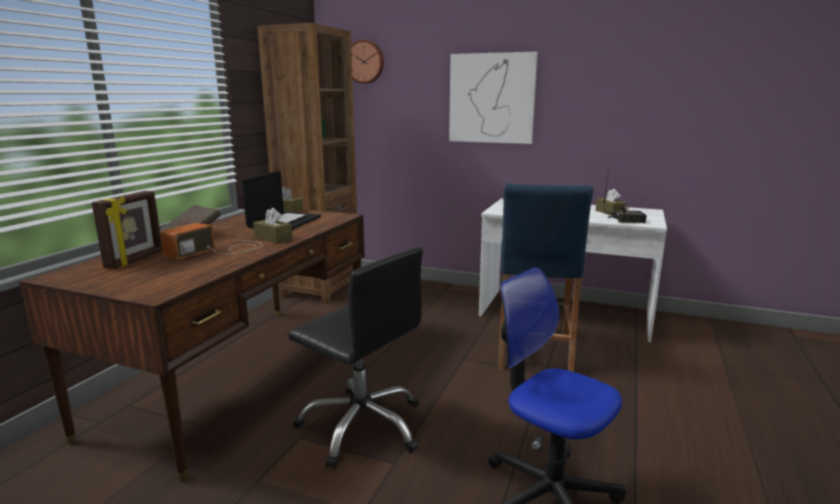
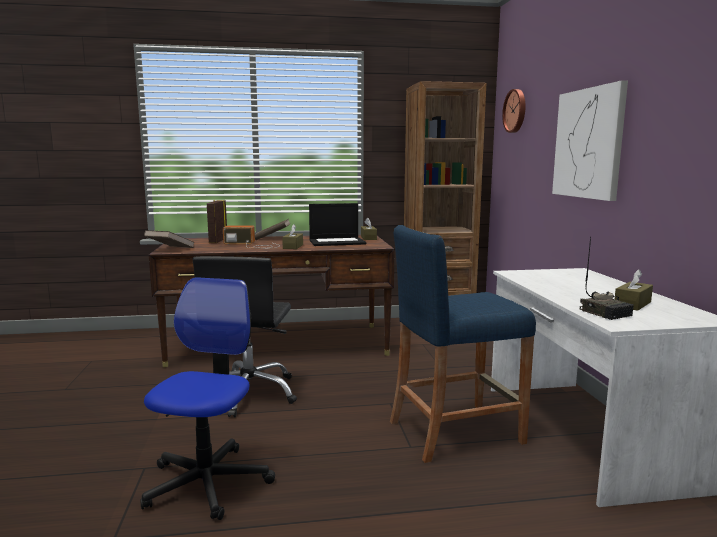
camera: 60 degrees right, 5 degrees down
picture frame [92,191,162,269] -> picture frame turned 105 degrees clockwise [207,200,227,243]
none -> brown book [144,230,195,248]

